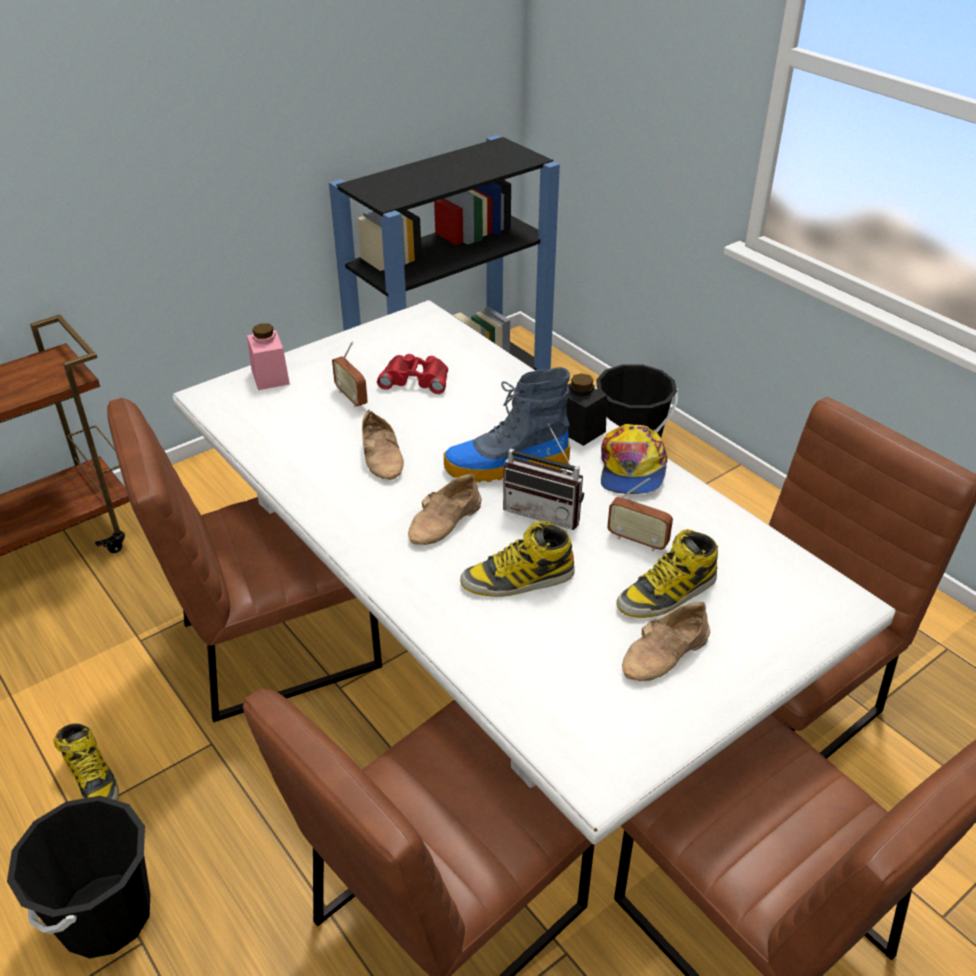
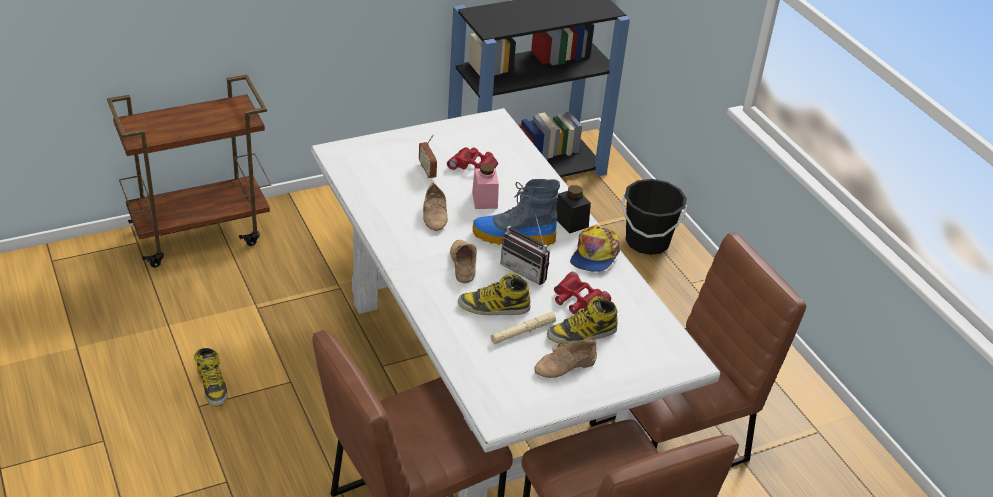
camera: 10 degrees right, 0 degrees up
black bucket [7,796,150,959] -> none
brown chair [107,398,382,722] -> none
pink jar [247,323,290,390] -> pink jar moved to [472,163,499,209]
beige shoe [408,474,482,545] -> beige shoe turned 120 degrees clockwise [450,240,477,284]
radio [607,478,673,552] -> red binoculars [554,272,611,314]
none -> beige flashlight [491,312,556,344]

